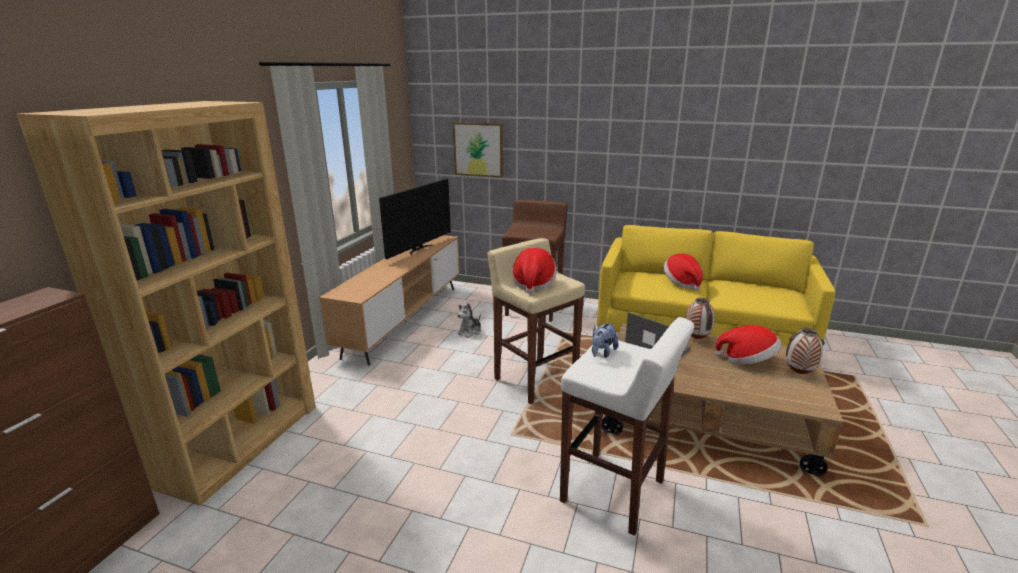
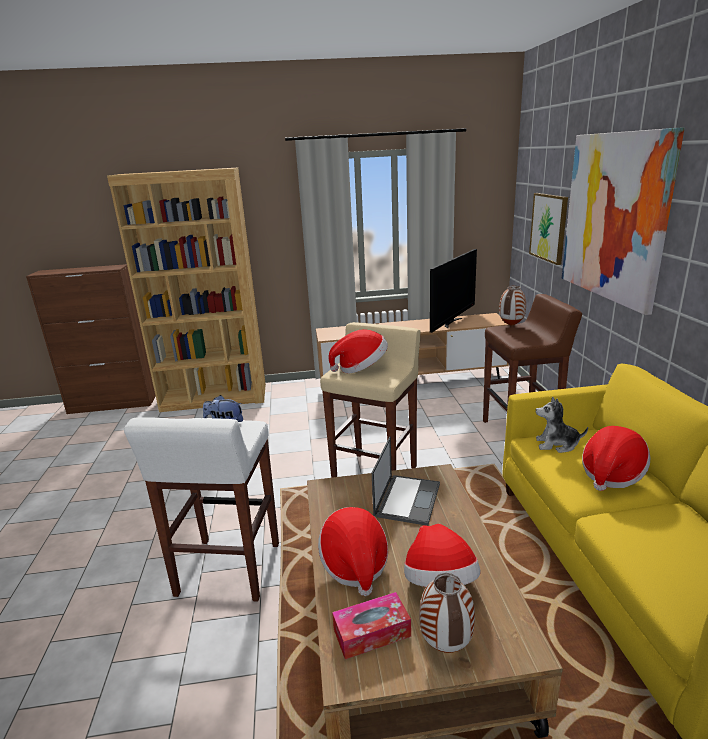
camera: 65 degrees right, 0 degrees up
television [379,179,451,259] -> television turned 60 degrees counterclockwise [430,249,477,333]
plush toy [457,303,481,338] -> plush toy moved to [536,396,588,453]
vase [685,298,715,339] -> vase moved to [499,286,526,326]
none -> hat [318,507,388,596]
none -> tissue box [332,592,411,659]
none -> picture [562,127,685,315]

